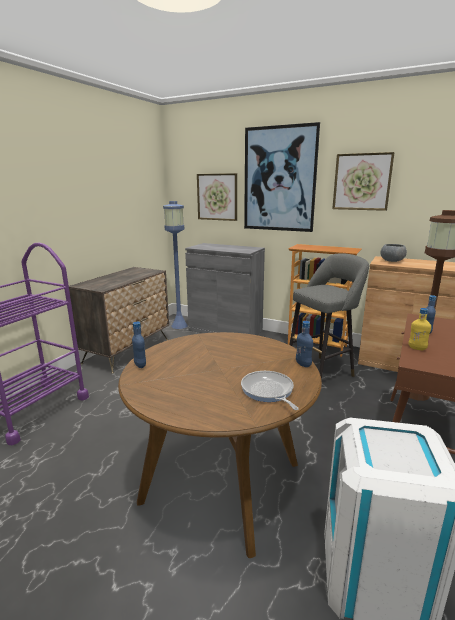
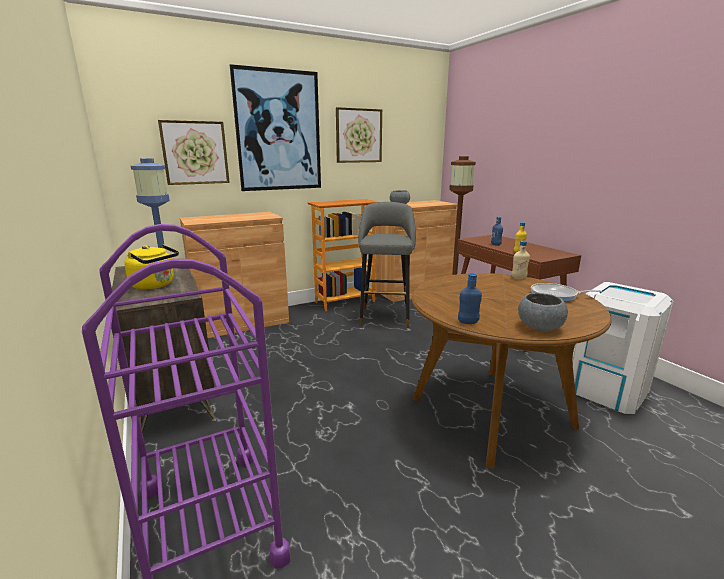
camera: 55 degrees left, 0 degrees up
grey cabinet [185,243,265,335] -> brown cabinet [180,212,289,338]
blue bottle [296,321,313,367] -> beige bottle [511,241,530,279]
none -> yellow kettle [124,244,179,289]
none -> grey bowl [518,293,568,331]

